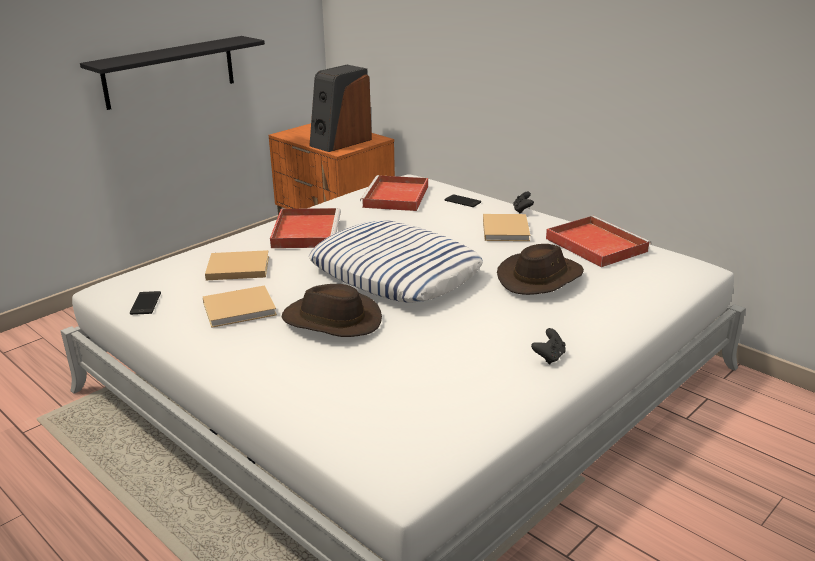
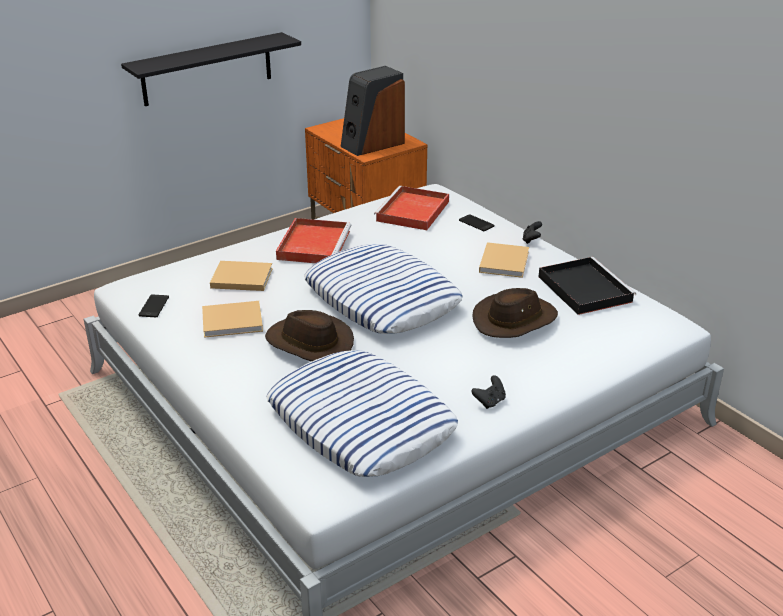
camera: 10 degrees right, 5 degrees up
red tray [546,216,651,267] -> black tray [539,257,636,315]
none -> pillow [266,350,458,477]

